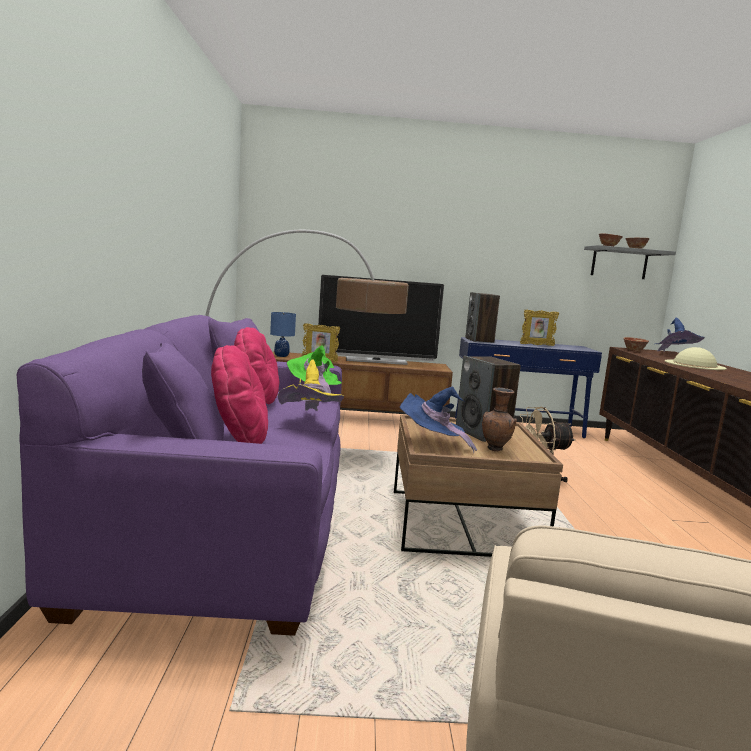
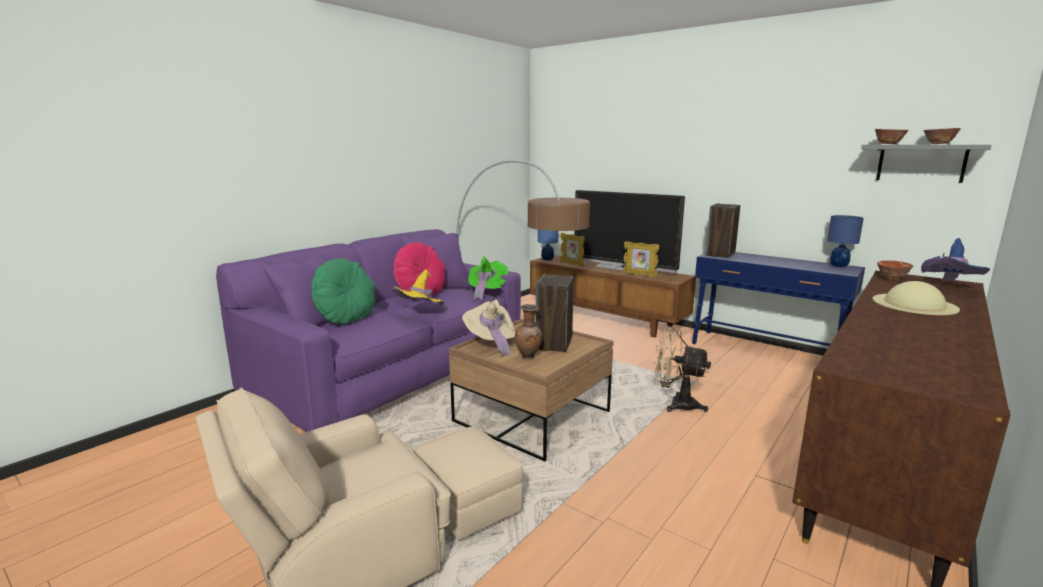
camera: 40 degrees right, 5 degrees up
pink pillow [211,345,268,444] -> green pillow [311,258,375,325]
blue hat [400,387,477,452] -> beige hat [462,300,516,357]
picture frame [520,310,559,346] -> picture frame moved to [622,241,660,277]
none -> blue table lamp [827,215,864,267]

